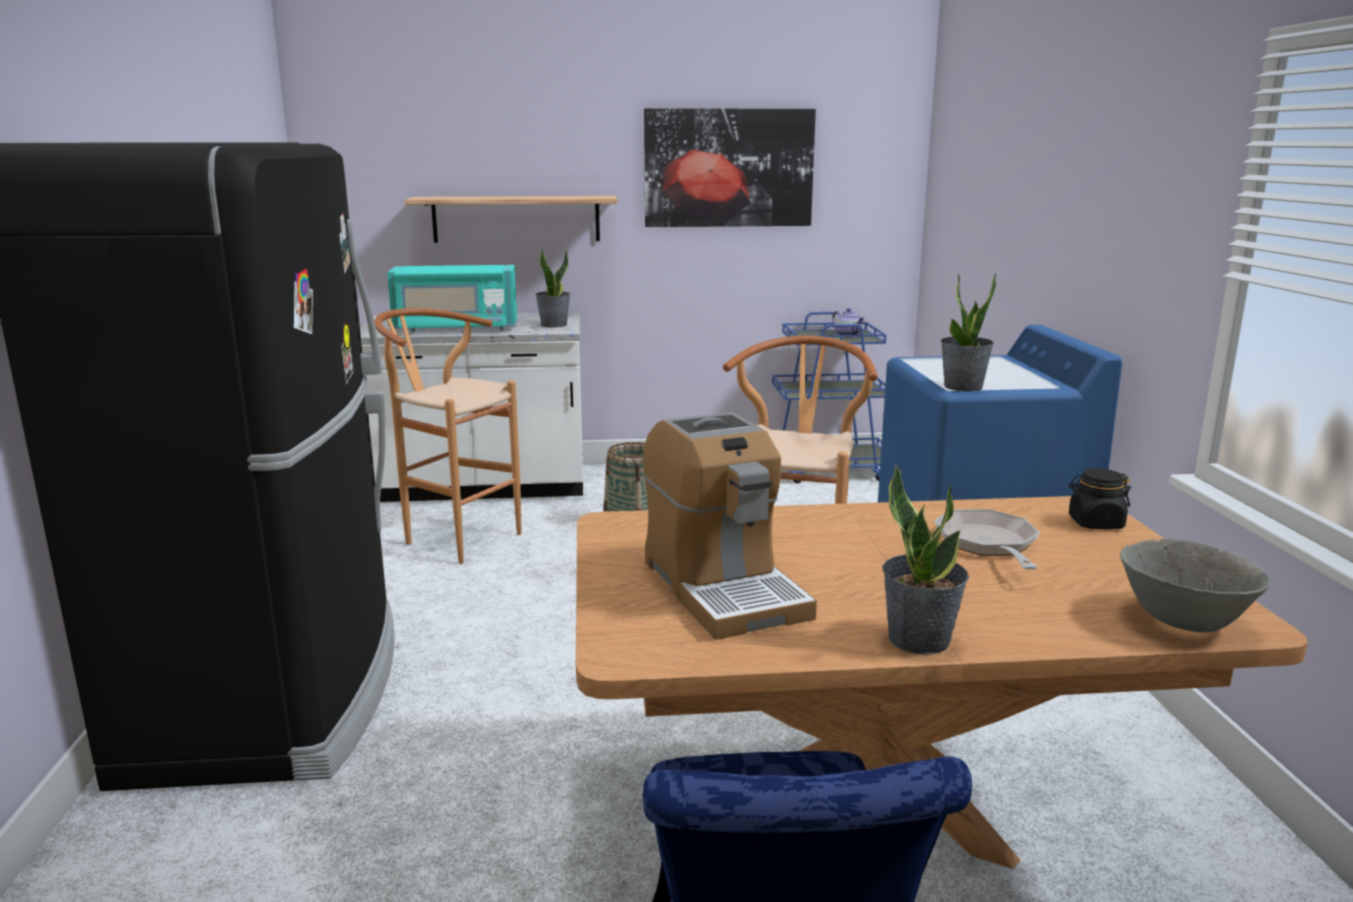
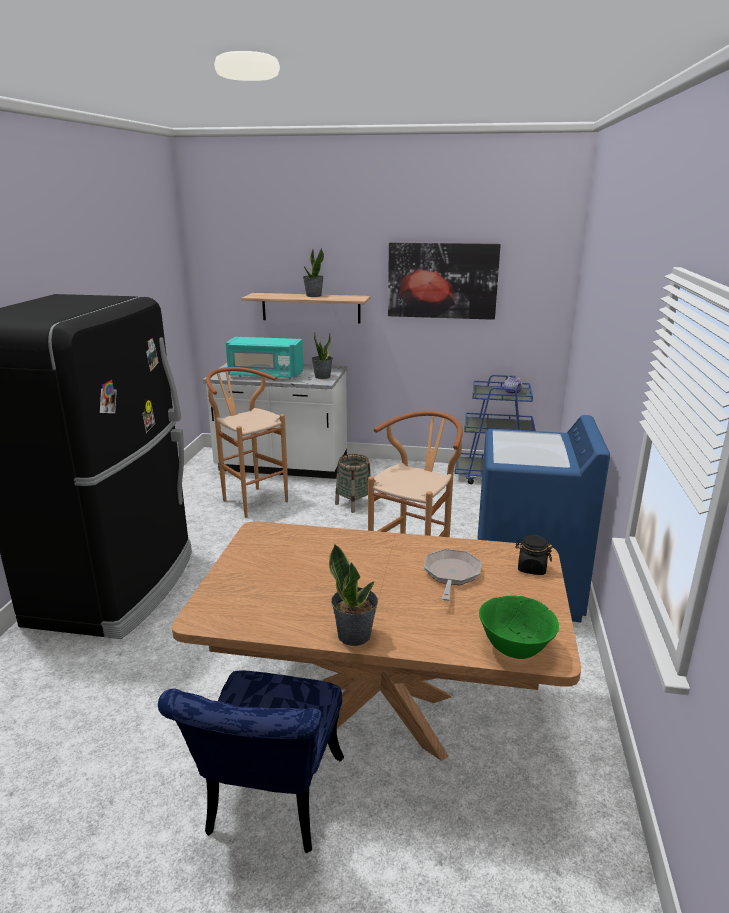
camera: 15 degrees right, 5 degrees up
coffee machine [643,412,817,640] -> none
potted plant [941,273,996,392] -> potted plant moved to [303,248,324,297]
grey bowl [1120,539,1271,632] -> green bowl [479,595,559,659]

